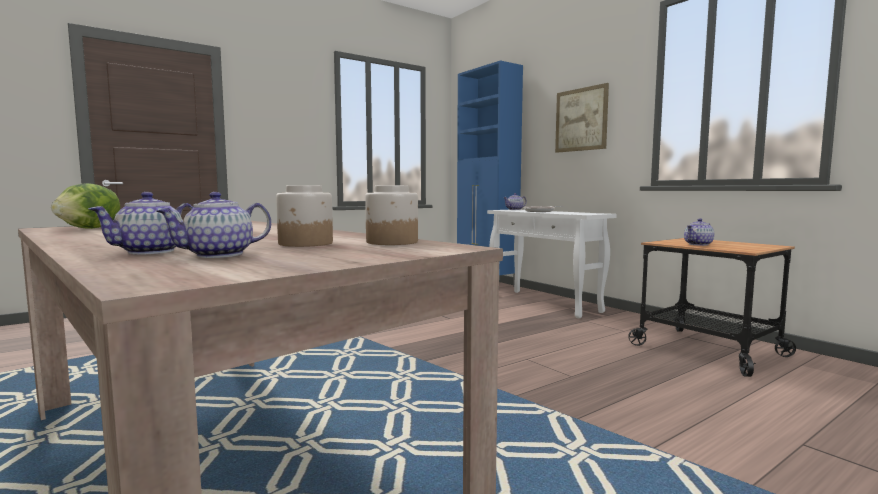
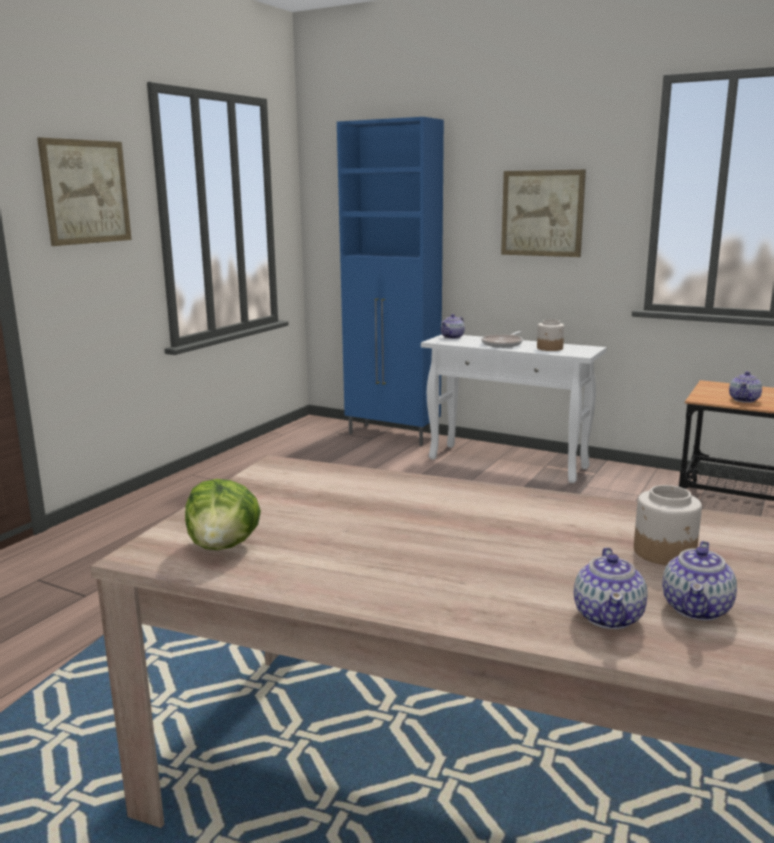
camera: 25 degrees left, 10 degrees up
jar [365,185,418,245] -> jar moved to [537,319,564,351]
none -> picture [37,137,132,246]

